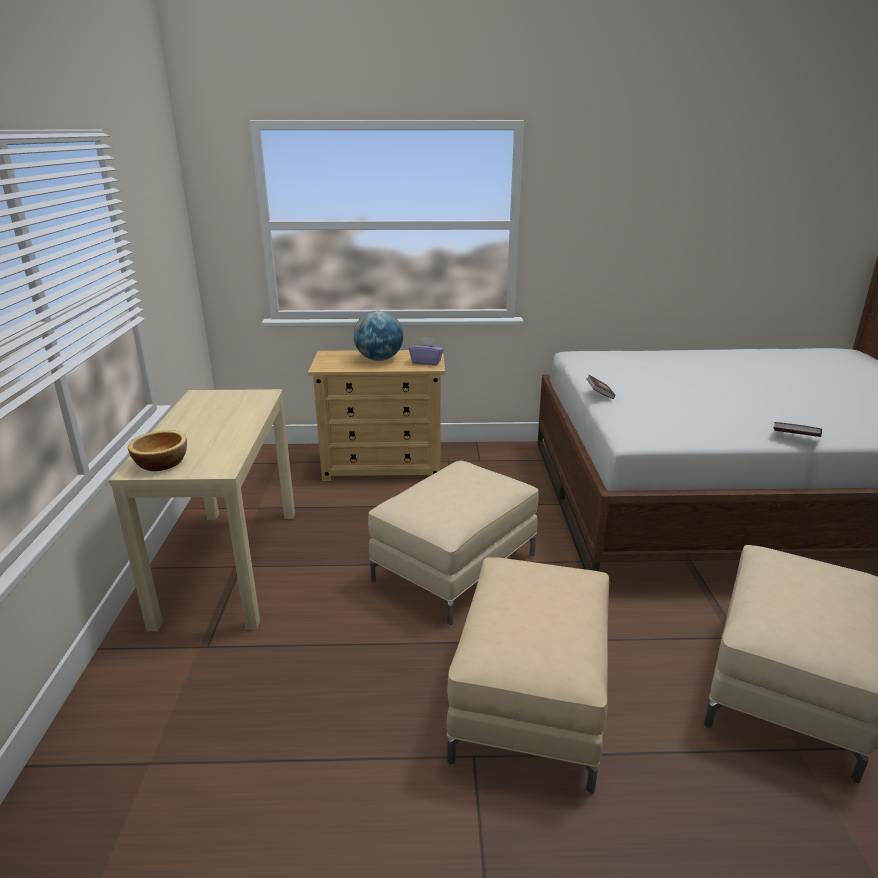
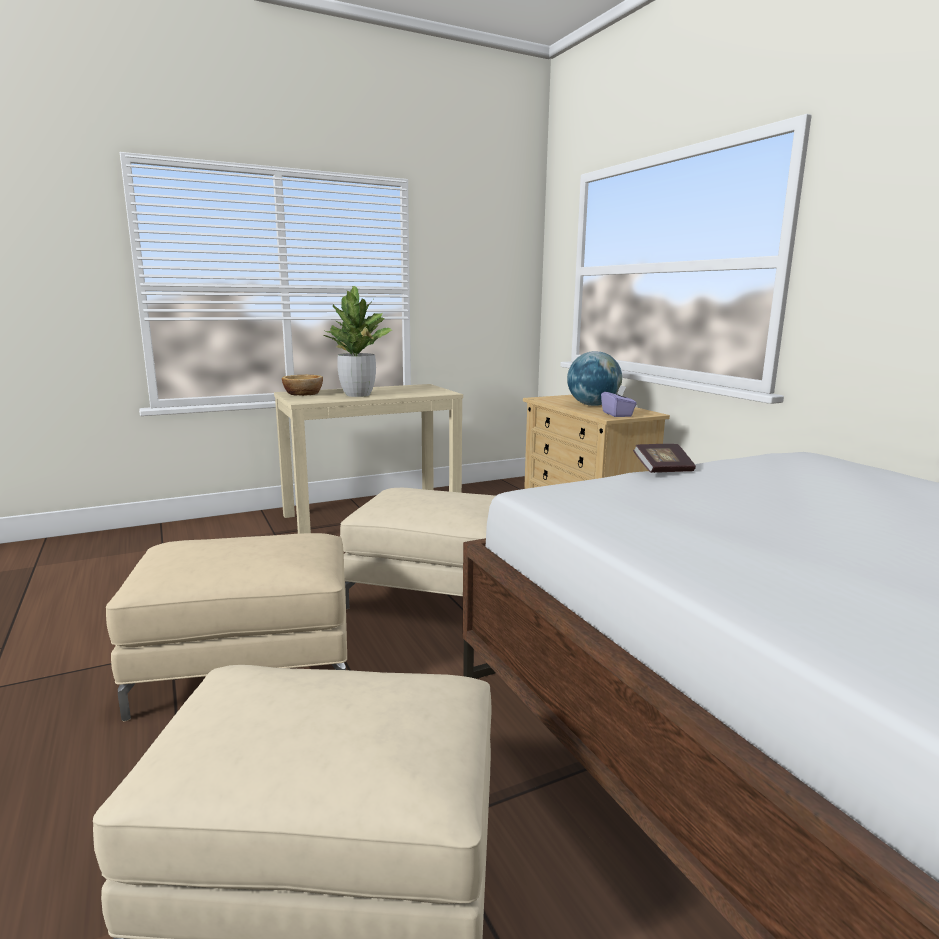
camera: 65 degrees right, 10 degrees down
book [773,422,822,437] -> none
none -> potted plant [323,286,392,397]

